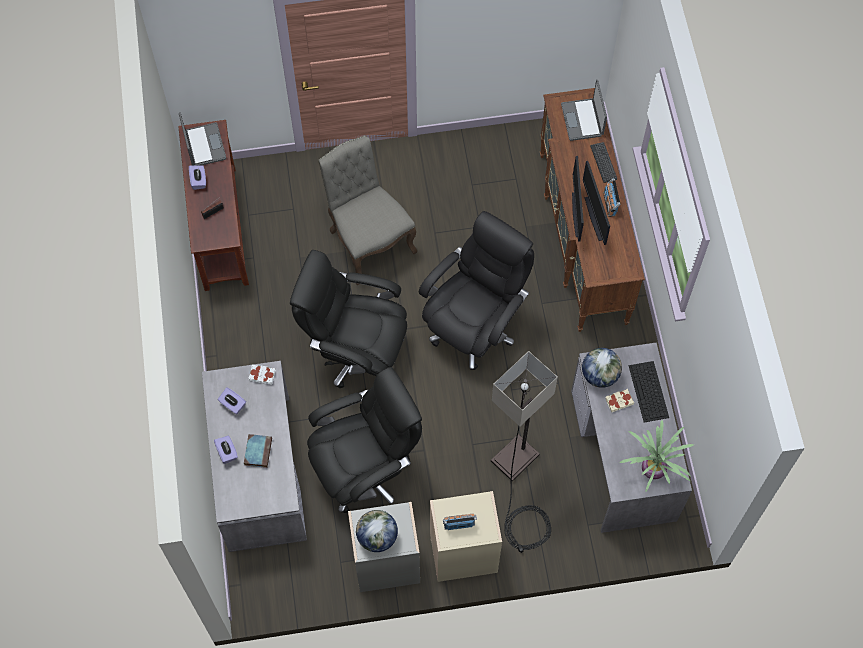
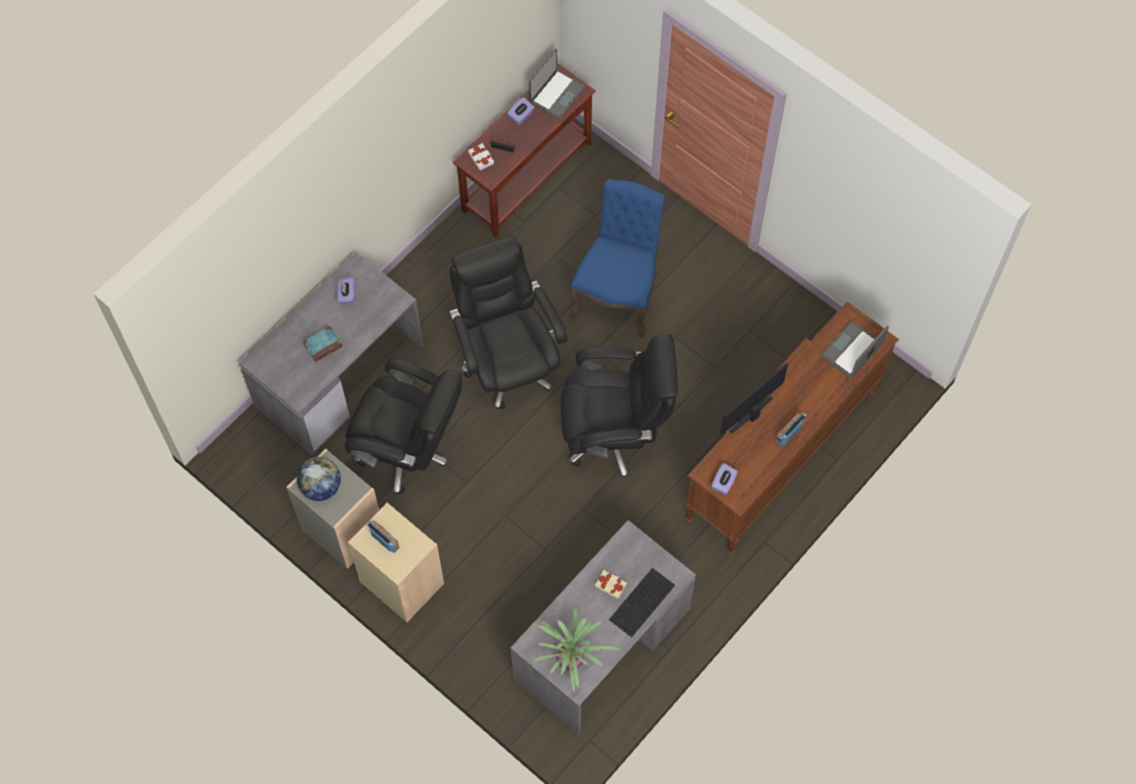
camera: 50 degrees right, 0 degrees up
purple tissue box [214,436,238,464] -> purple tissue box moved to [711,463,738,495]
white book [248,364,276,385] -> white book moved to [468,143,494,170]
grey chair [319,135,417,285] -> blue chair [570,179,665,338]
floor lamp [491,351,558,553] -> none
globe [582,348,622,388] -> none
monitor [583,161,610,245] -> none
keyboard [590,142,617,183] -> none

